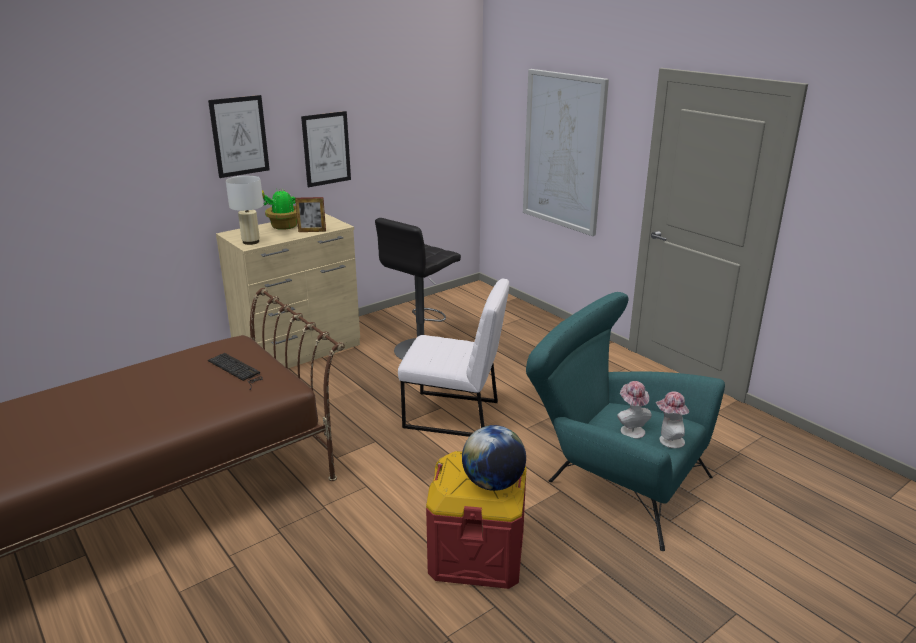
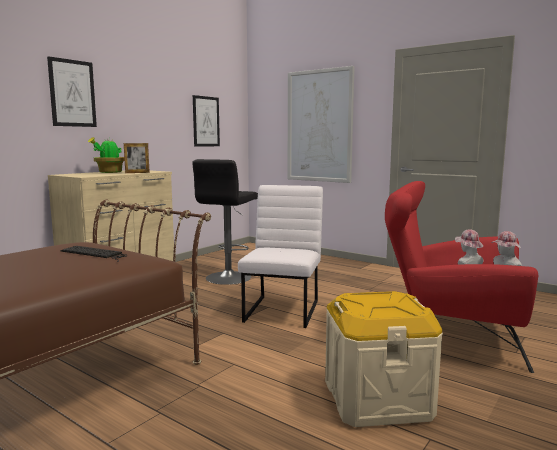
camera: 15 degrees left, 15 degrees down
white table lamp [226,175,263,245] -> none
picture [301,111,351,187] -> picture moved to [193,95,220,147]
white chair [398,278,509,437] -> white chair turned 75 degrees counterclockwise [238,185,323,328]
red storage box [426,451,527,589] -> beige storage box [325,291,443,427]
globe [462,425,526,491] -> none
turquoise armchair [526,292,725,551] -> red armchair [385,181,538,373]

